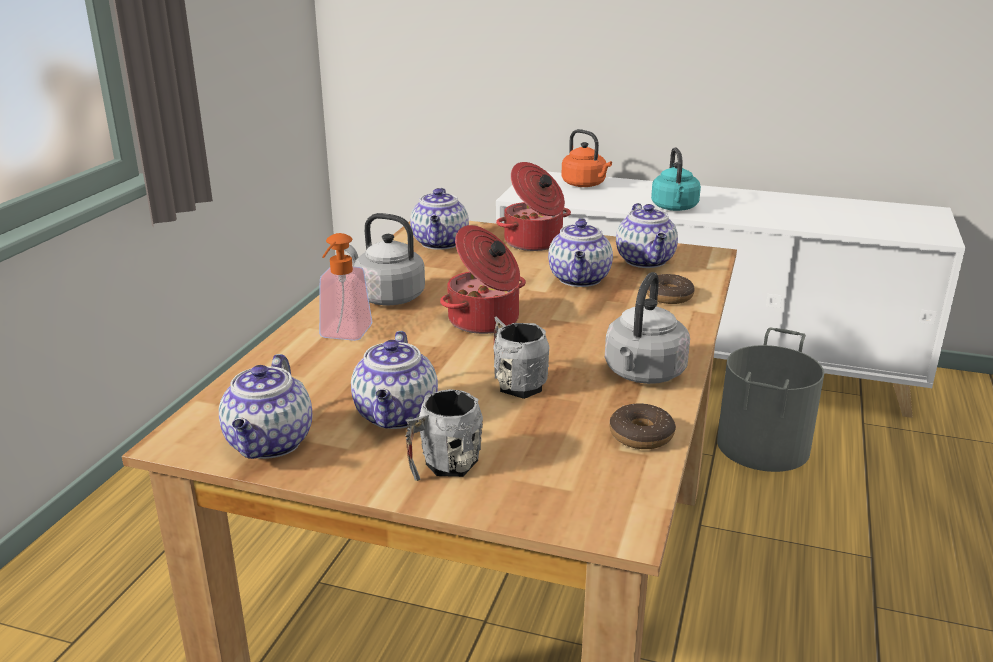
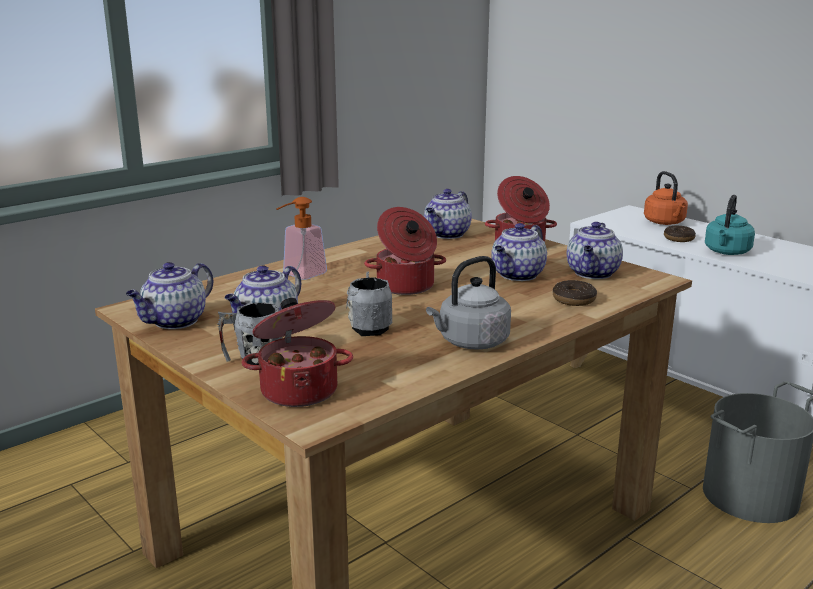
camera: 30 degrees right, 5 degrees down
grey kettle [344,213,425,305] -> none
donut [609,403,676,449] -> donut moved to [664,225,696,242]
none -> cooking pot [241,298,353,407]

